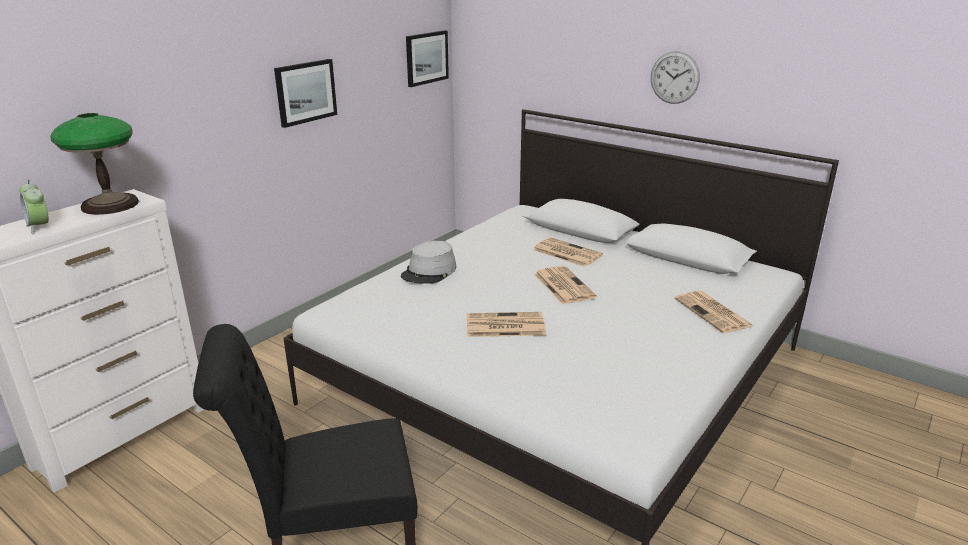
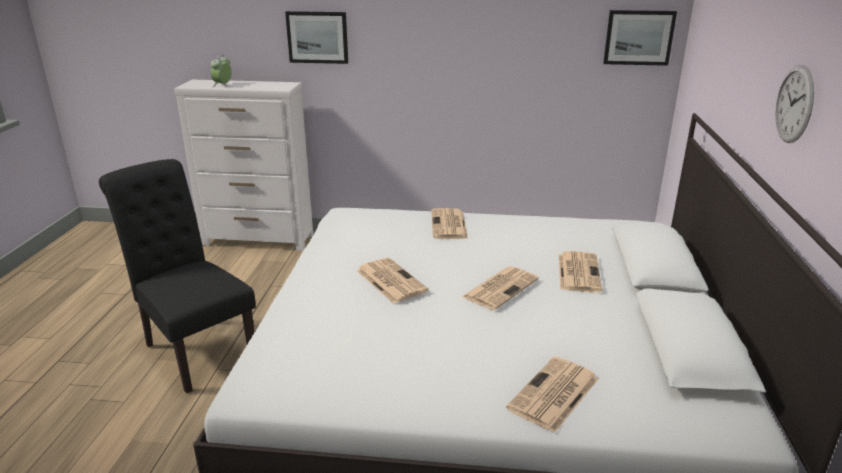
camera: 60 degrees right, 0 degrees up
table lamp [50,113,139,215] -> none
picture [274,59,337,128] -> picture moved to [285,11,348,64]
grey hat [401,241,457,284] -> newspaper [432,208,468,239]

